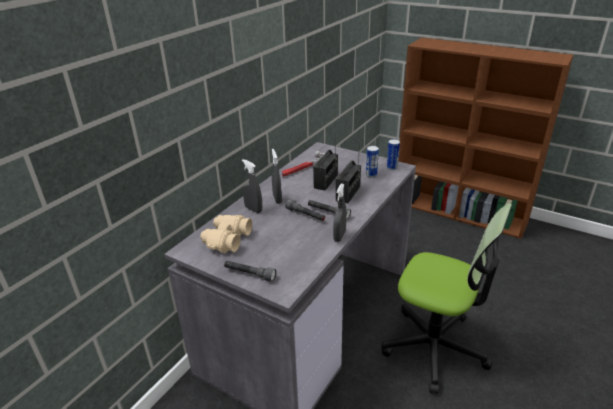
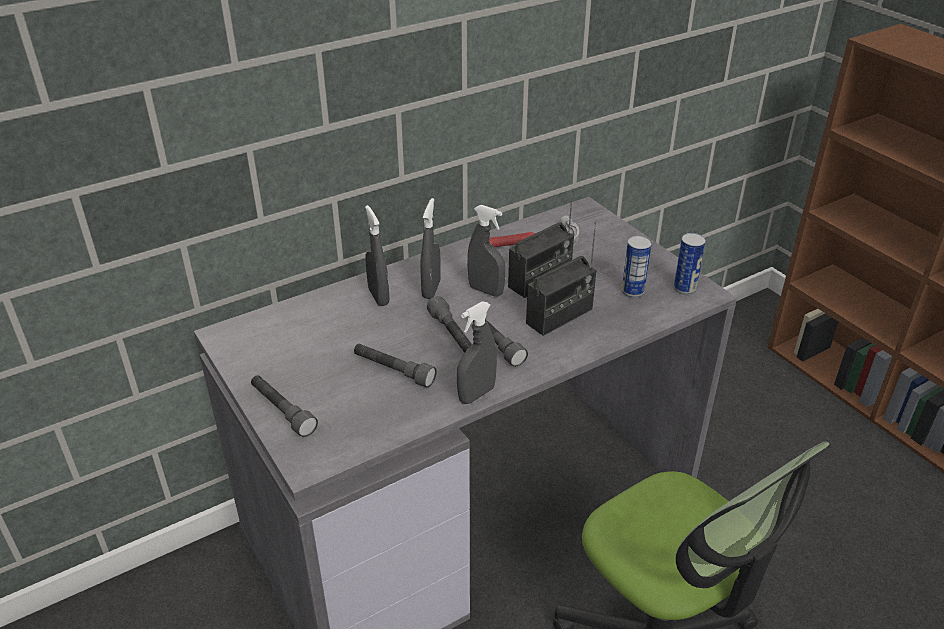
camera: 25 degrees right, 5 degrees up
beige binoculars [200,215,252,253] -> none
none -> grey flashlight [354,344,437,388]
none -> grey spray bottle [467,205,506,296]

